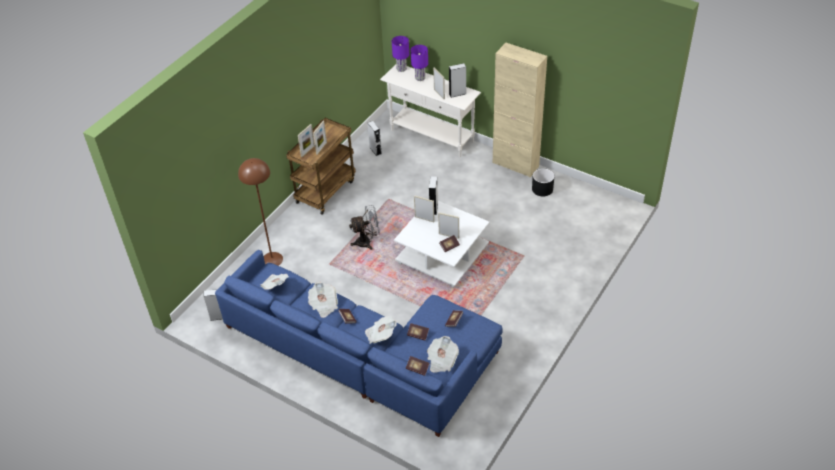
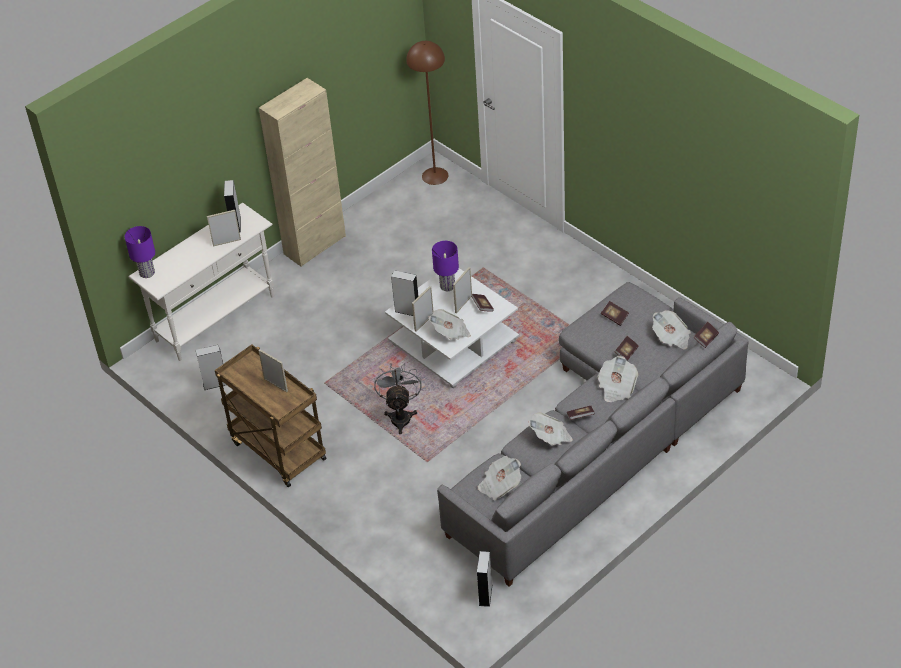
camera: 75 degrees left, 0 degrees up
blue sofa [215,250,503,437] -> grey sofa [437,282,749,587]
brown floor lamp [238,158,283,266] -> brown floor lamp moved to [406,41,449,185]
picture frame [298,124,315,157] -> none
purple table lamp [411,45,428,81] -> purple table lamp moved to [432,241,459,291]
black planter [532,168,555,196] -> none
none -> newspaper [429,309,471,340]

